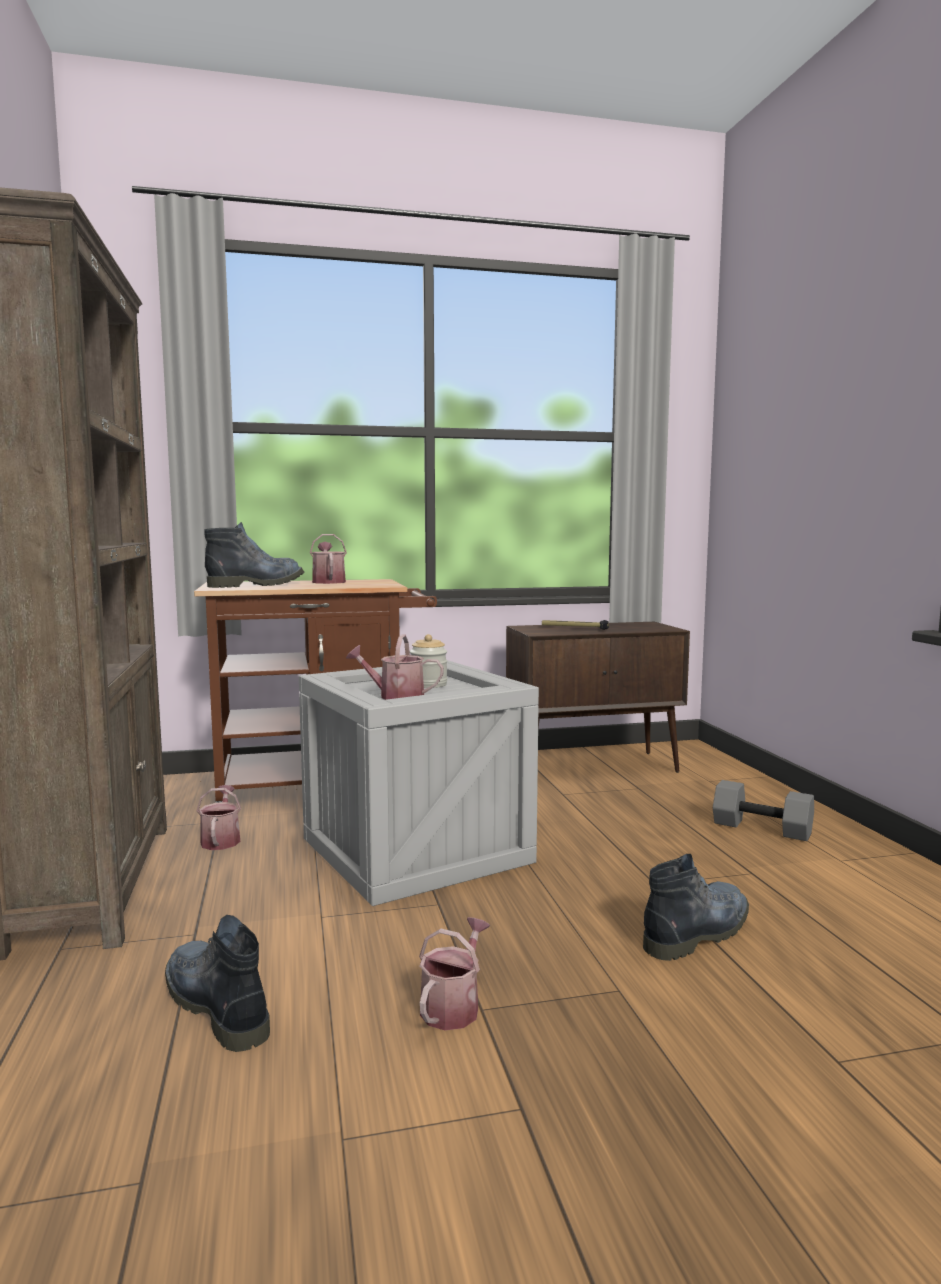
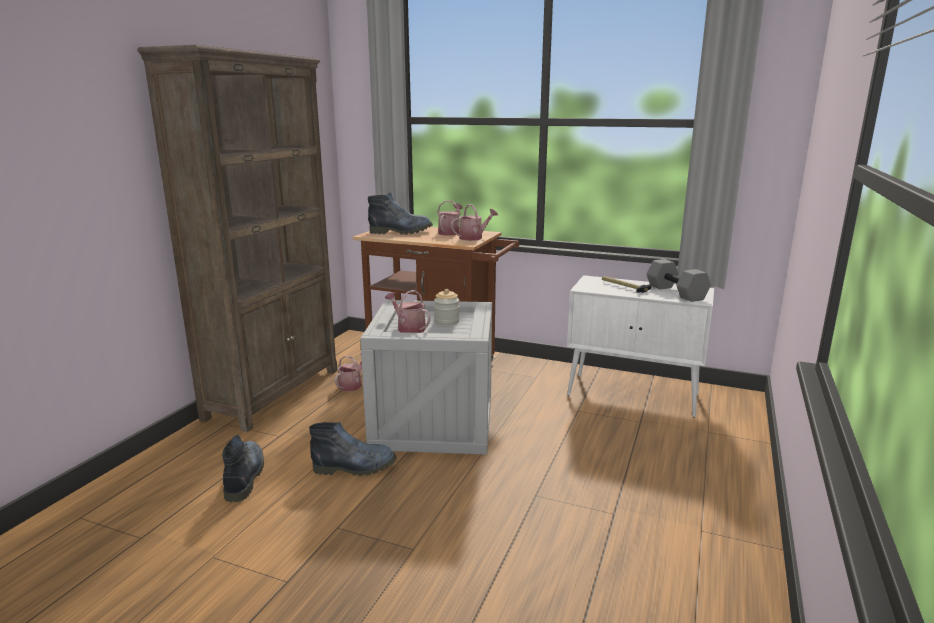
camera: 35 degrees right, 10 degrees up
watering can [419,917,490,1030] -> watering can moved to [450,204,498,241]
brown cabinet [506,622,690,773] -> white cabinet [567,275,714,418]
boot [643,854,749,961] -> boot moved to [309,421,397,476]
grey dumbbell [713,780,814,841] -> grey dumbbell moved to [646,259,711,302]

